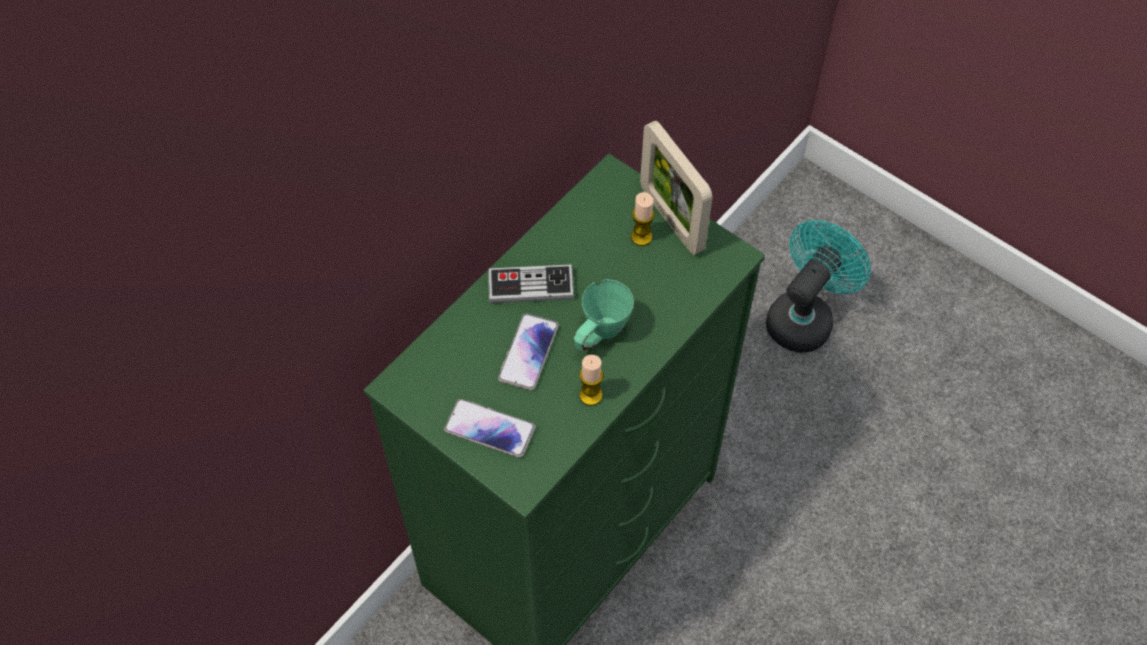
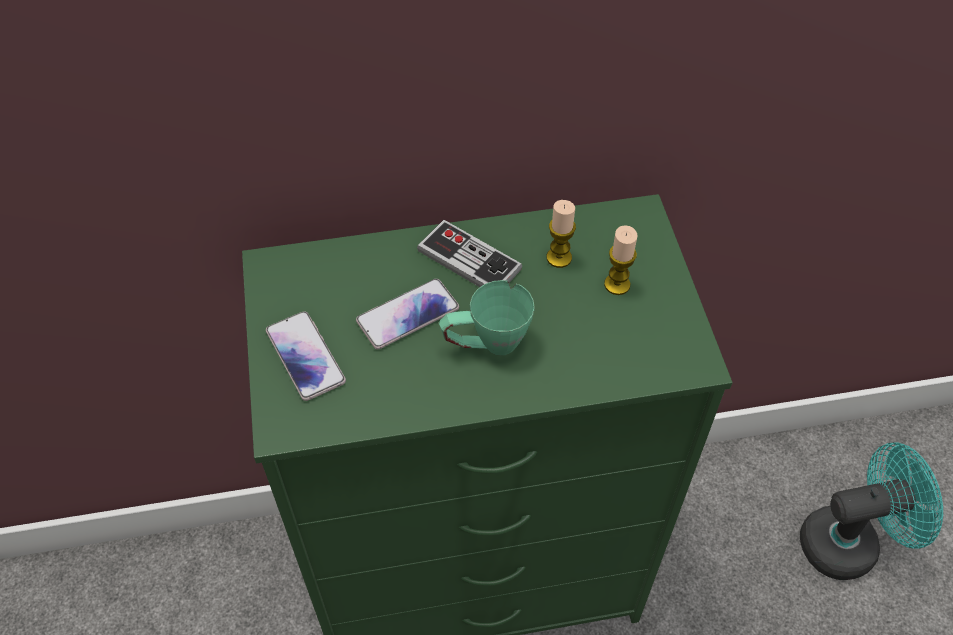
camera: 40 degrees right, 5 degrees down
candle [579,355,603,406] -> candle moved to [547,200,576,268]
picture frame [640,121,713,255] -> none

